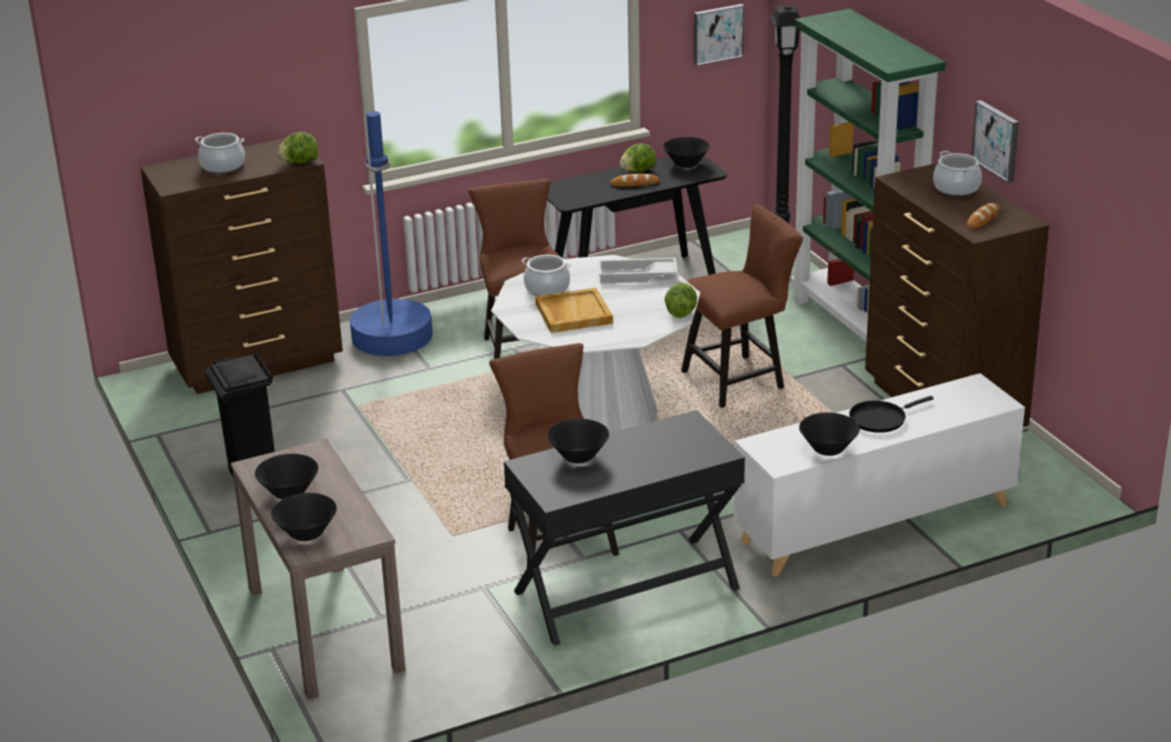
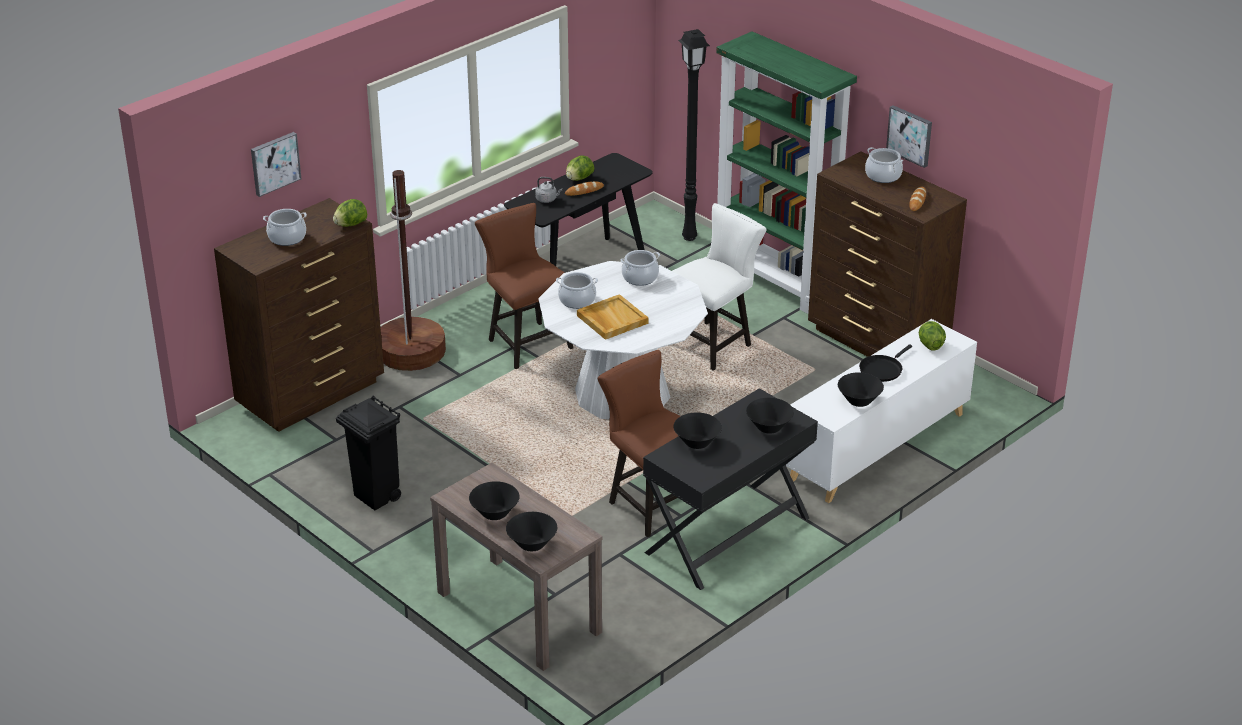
camera: 20 degrees left, 5 degrees up
blue floor lamp [350,111,433,356] -> brown floor lamp [381,170,446,371]
white tray [598,258,678,284] -> cooking pot [620,250,660,286]
black bowl [663,137,710,168] -> black bowl moved to [746,398,794,434]
lettuce [664,282,697,318] -> lettuce moved to [919,321,946,351]
brown chair [681,205,803,408] -> white chair [673,203,766,371]
picture [694,4,745,66] -> picture moved to [251,132,301,197]
none -> grey kettle [535,177,562,203]

